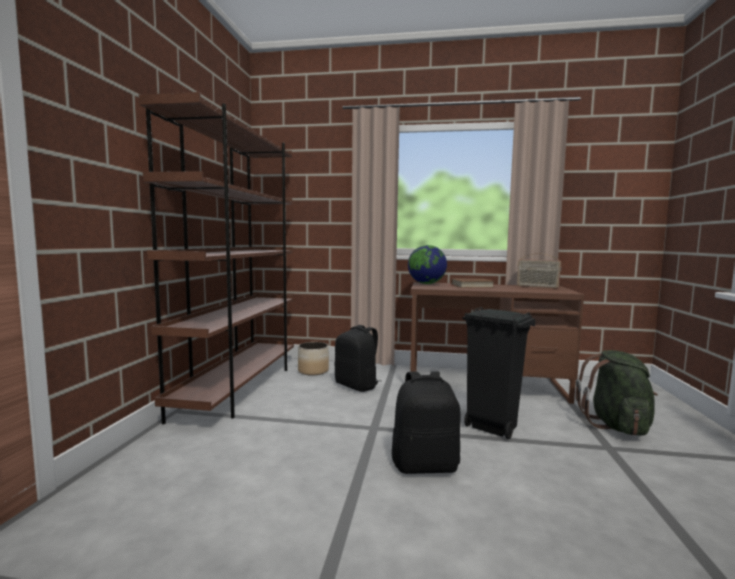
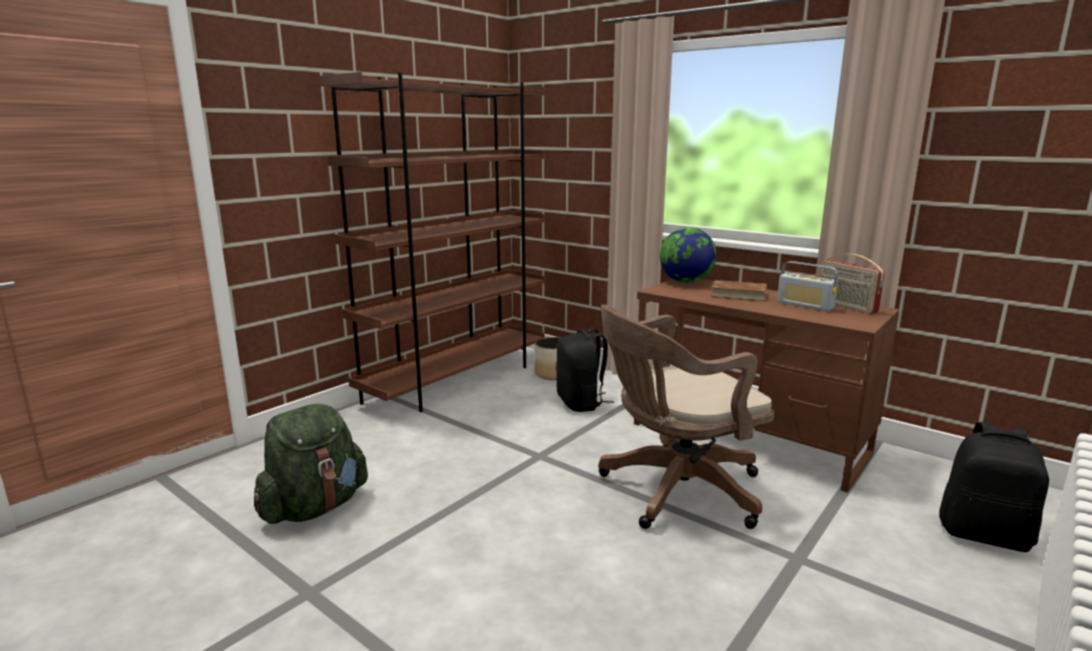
camera: 30 degrees right, 10 degrees up
black backpack [392,371,460,474] -> black backpack moved to [939,422,1049,552]
black trash can [462,307,536,439] -> brown office chair [599,305,774,529]
green backpack [576,350,658,435] -> green backpack moved to [254,403,368,524]
none -> radio [777,261,838,312]

